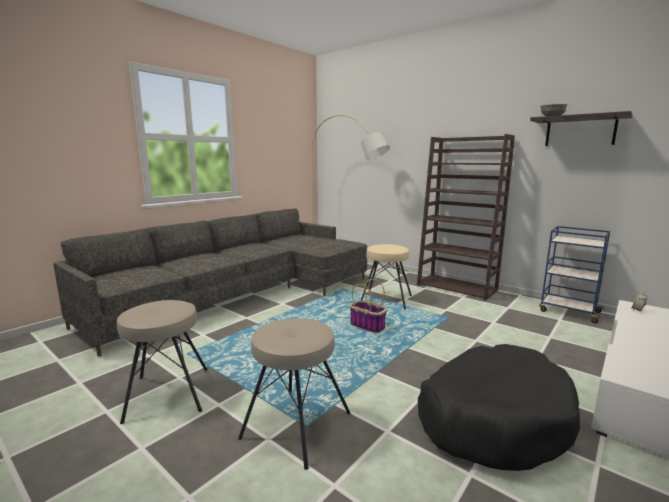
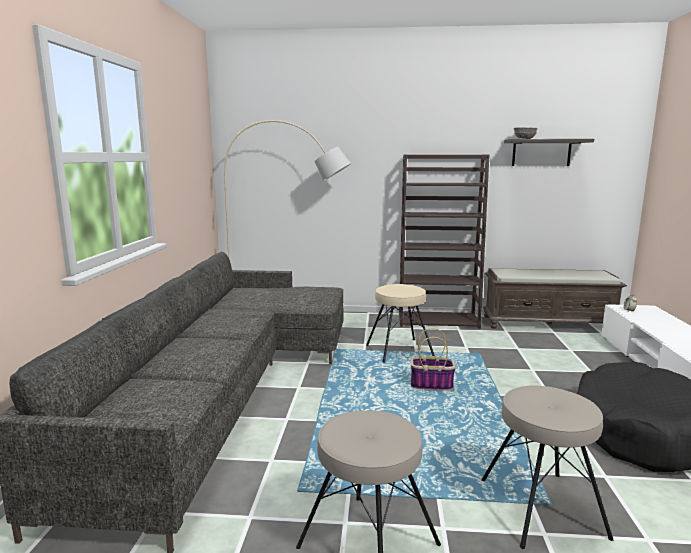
camera: 35 degrees left, 0 degrees up
blue cart [539,226,610,323] -> brown bench [483,268,627,329]

